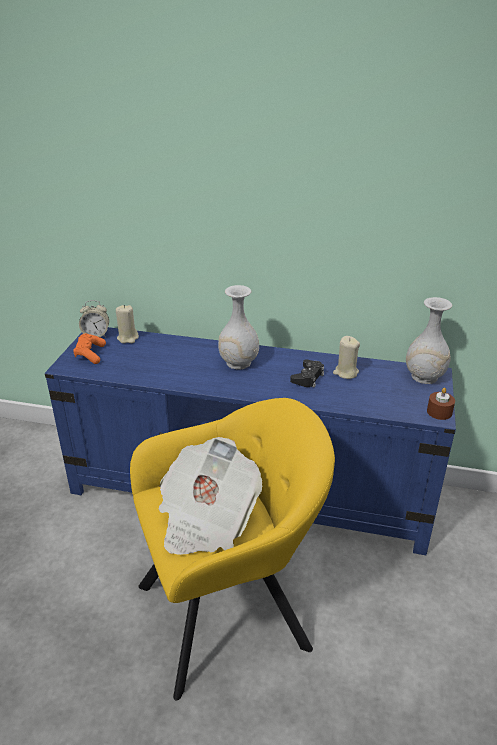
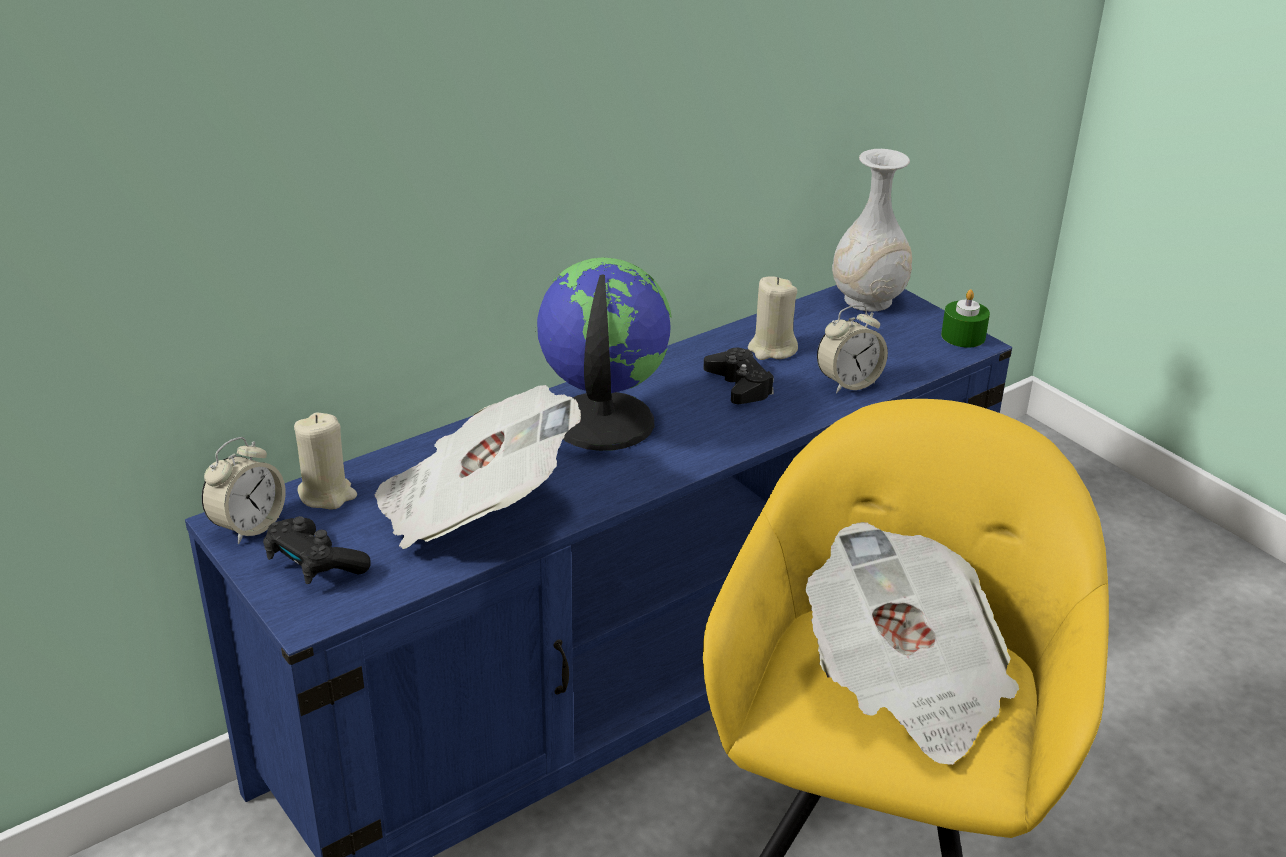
camera: 50 degrees left, 0 degrees up
orange game controller [73,333,106,364] -> black game controller [263,516,371,584]
white vase [218,285,259,369] -> globe [537,258,672,451]
brown candle [427,388,455,420] -> green candle [941,289,990,347]
none -> newspaper [375,385,581,549]
none -> alarm clock [817,305,888,394]

